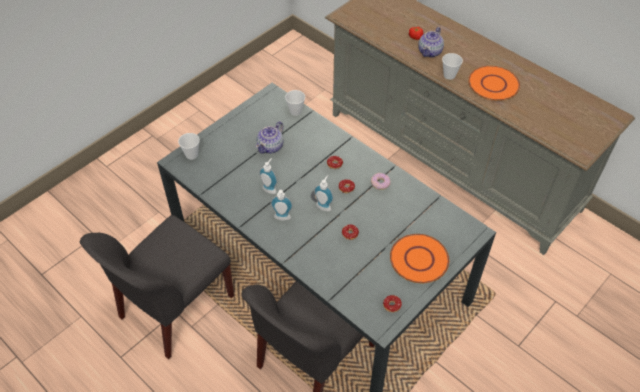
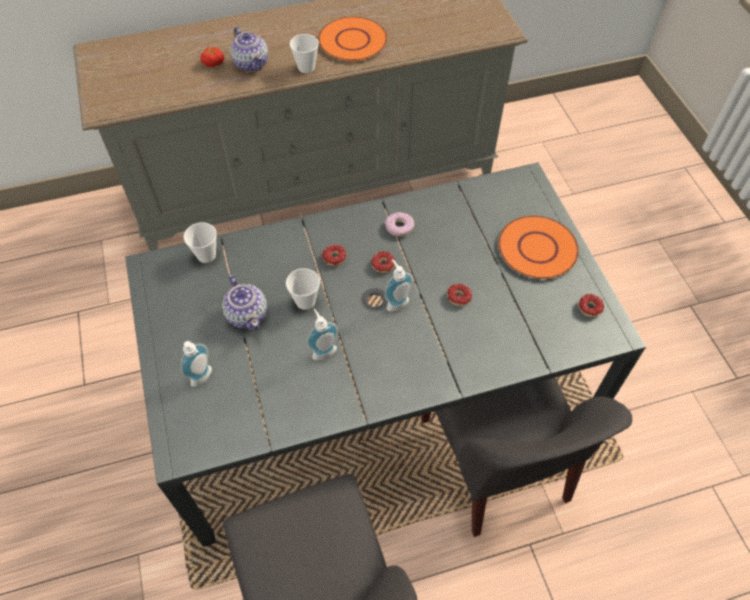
camera: 60 degrees left, 5 degrees up
cup [178,133,200,160] -> cup moved to [286,268,320,310]
soap dispenser [270,190,293,220] -> soap dispenser moved to [180,341,212,387]

